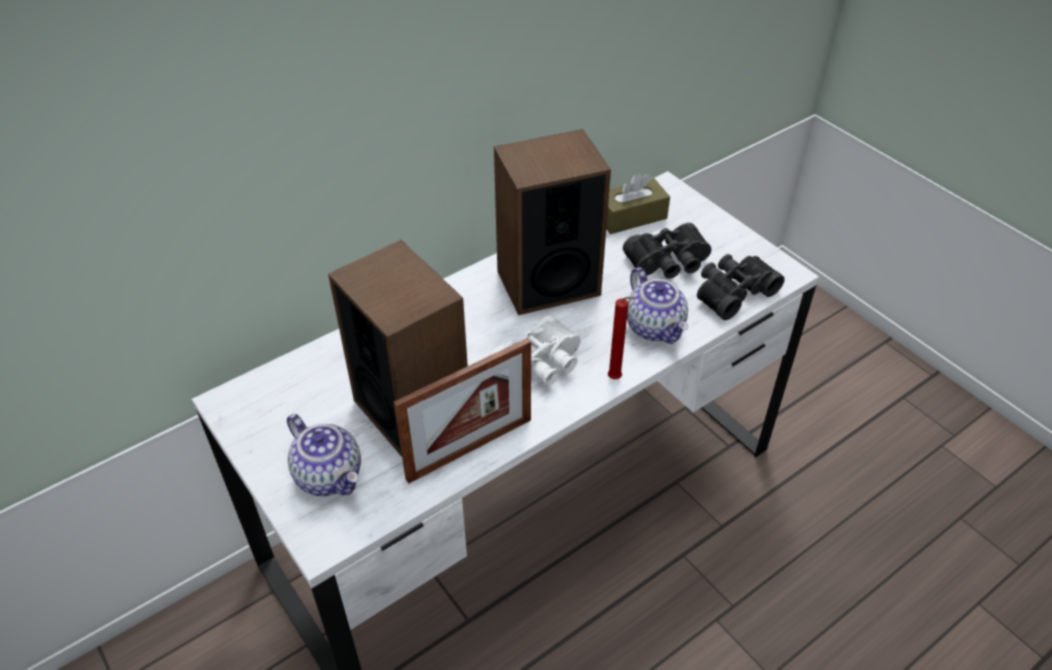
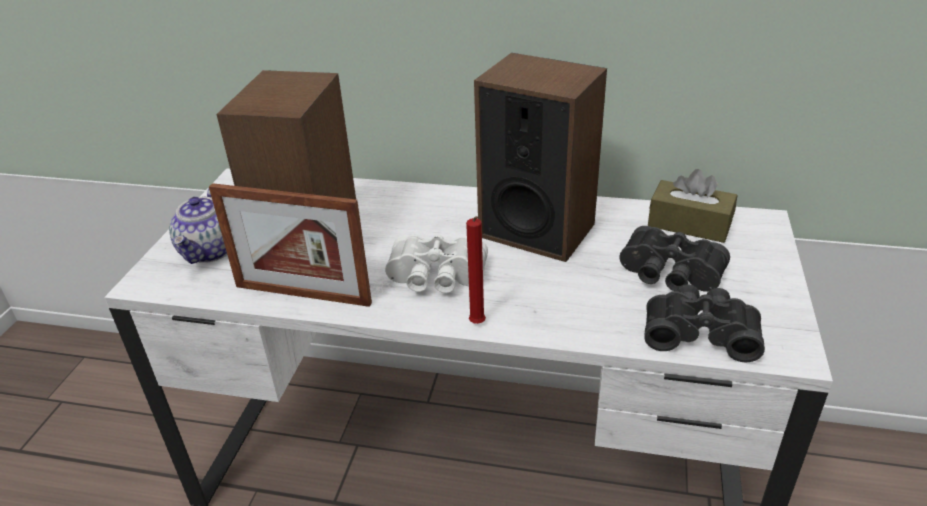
camera: 50 degrees right, 10 degrees down
teapot [627,267,688,344] -> none

